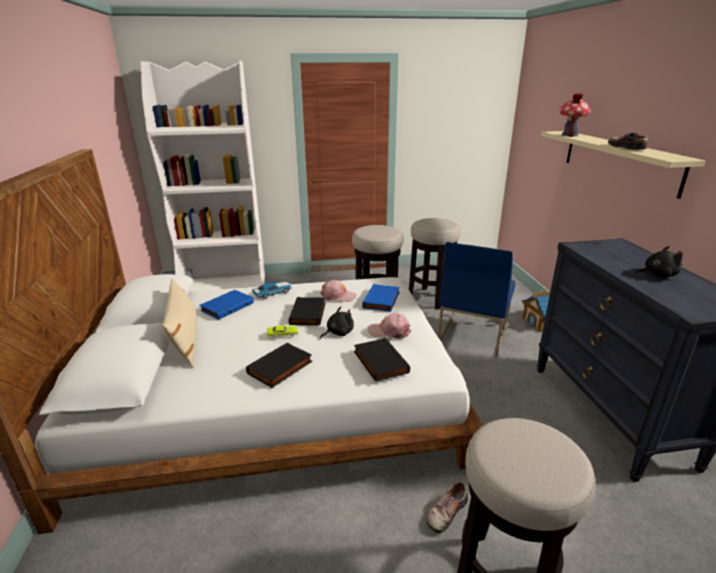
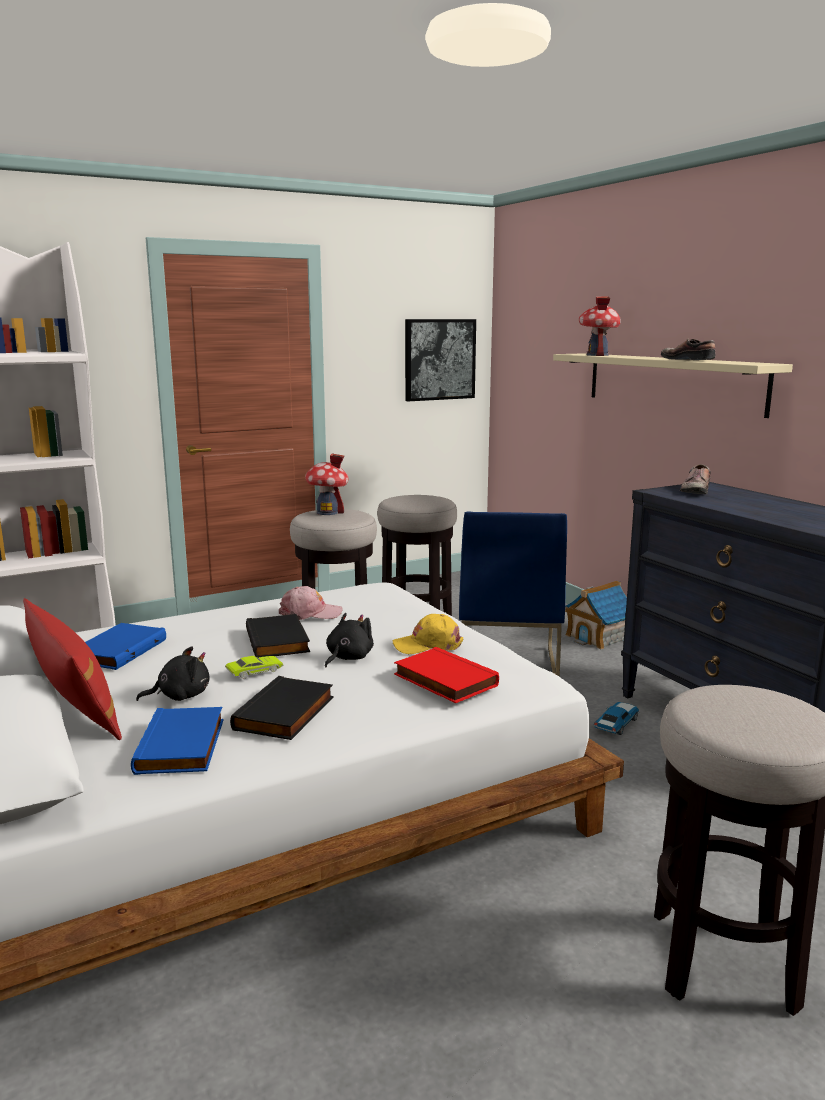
camera: 20 degrees left, 10 degrees down
beige pillow [162,278,197,368] -> red pillow [23,598,122,740]
toy car [252,281,292,299] -> toy car moved to [593,702,639,735]
black book [354,338,410,382] -> red book [394,647,499,703]
blue book [362,284,400,312] -> blue book moved to [131,707,224,775]
pink cap [368,313,411,339] -> yellow cap [393,614,464,654]
shoe [427,482,468,533] -> shoe moved to [680,464,711,494]
black plush toy [635,246,683,278] -> black plush toy moved to [136,646,209,701]
none -> toy house [305,454,348,515]
none -> picture [405,319,476,401]

